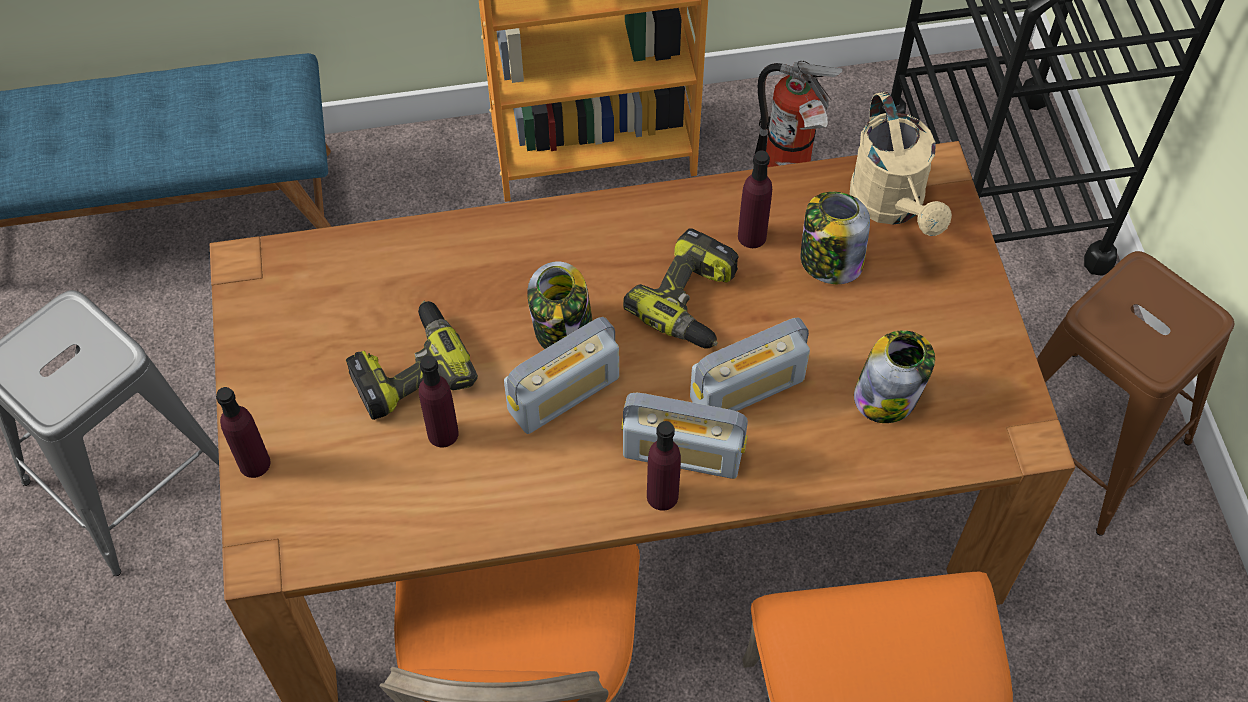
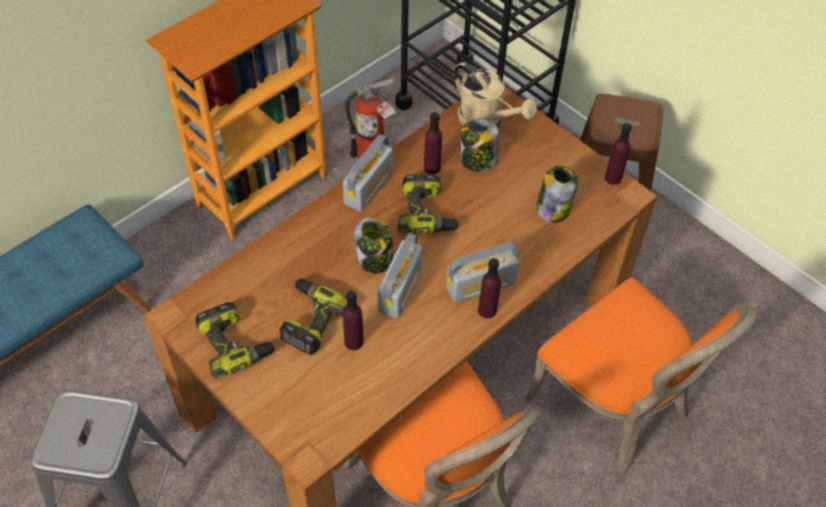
camera: 35 degrees left, 5 degrees down
purple bottle [216,387,270,478] -> purple bottle moved to [605,123,632,185]
radio [690,317,810,411] -> radio moved to [343,134,393,211]
none -> power drill [196,302,276,379]

